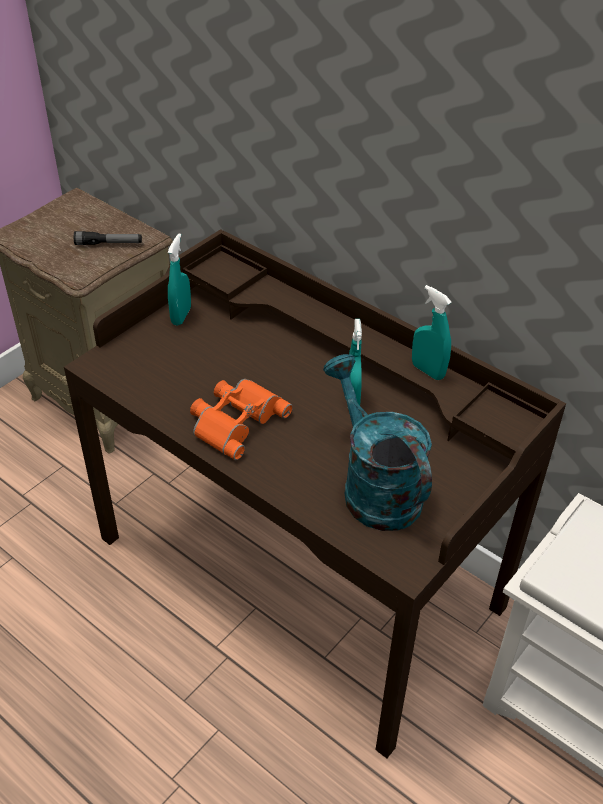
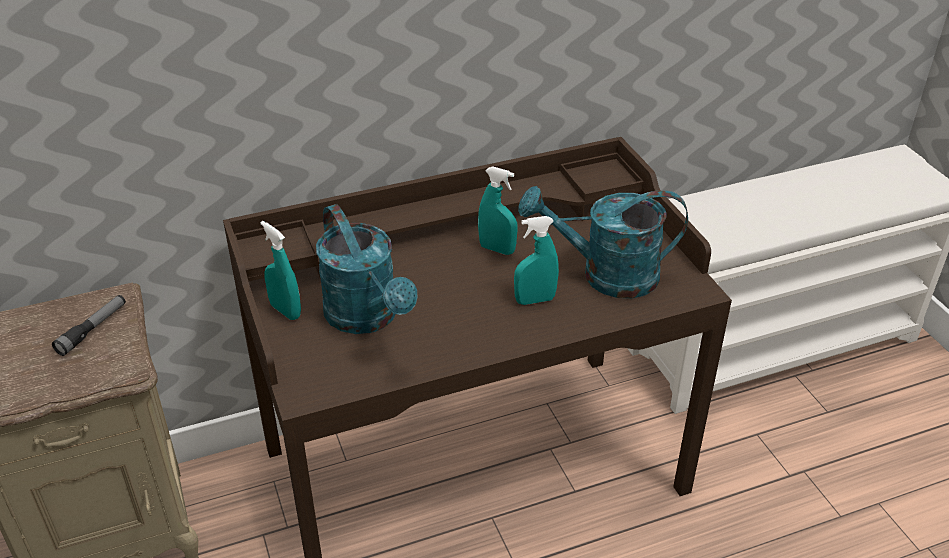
camera: 60 degrees left, 5 degrees down
orange binoculars [190,379,293,460] -> none
turquoise spray bottle [412,285,452,380] -> turquoise spray bottle moved to [514,216,559,305]
none -> turquoise watering can [316,204,418,334]

